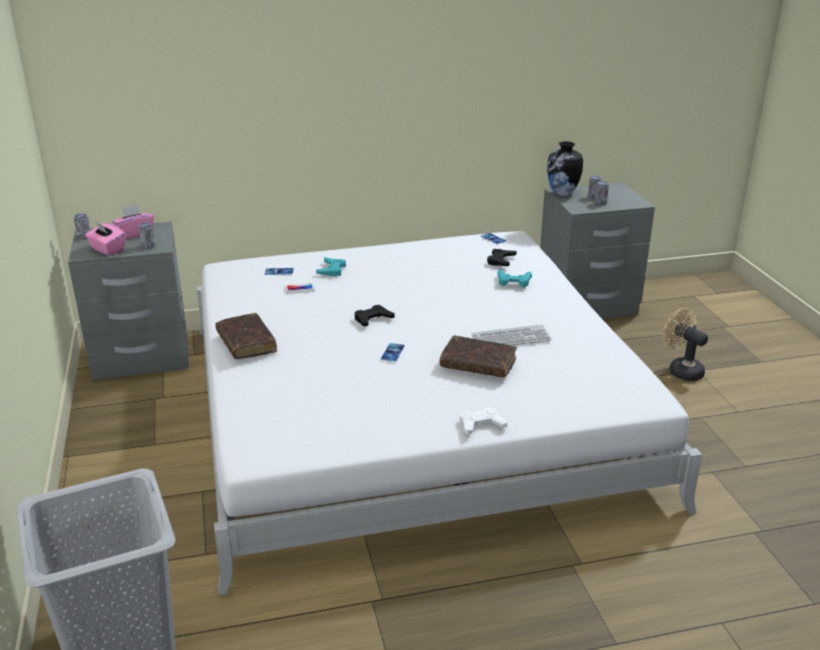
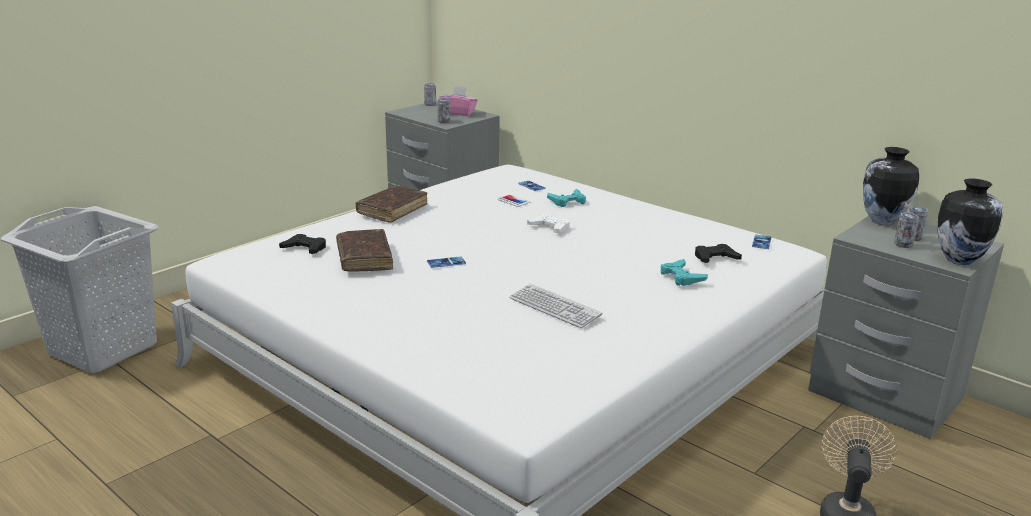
camera: 55 degrees right, 5 degrees down
pink tissue box [85,221,125,256] -> none
black game controller [355,305,395,327] -> black game controller moved to [279,234,326,254]
brown book [440,336,517,378] -> brown book moved to [336,229,393,271]
white game controller [460,407,508,435] -> white game controller moved to [527,213,570,233]
none -> vase [938,178,1003,265]

